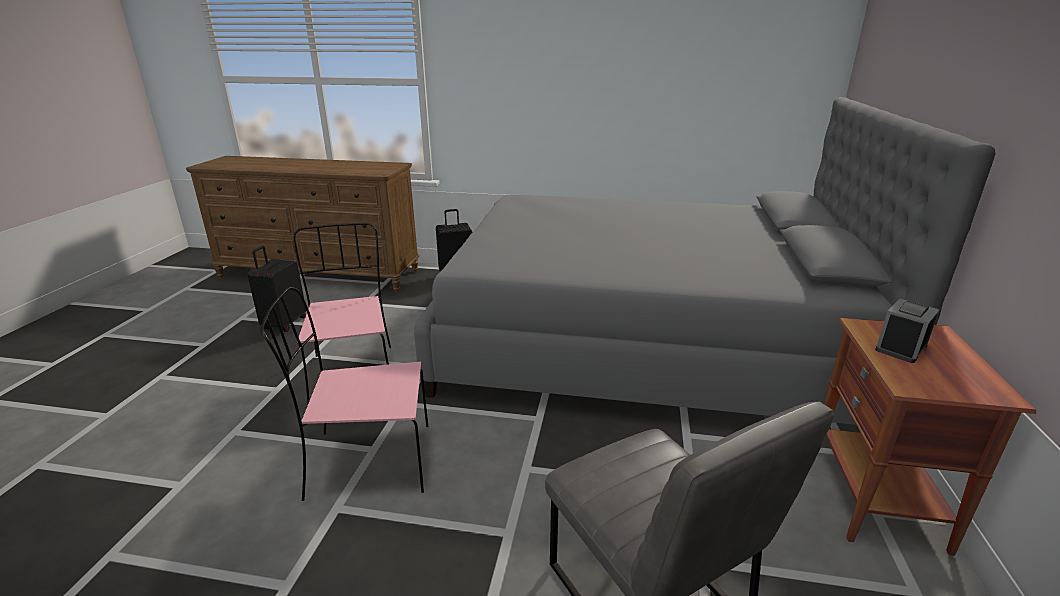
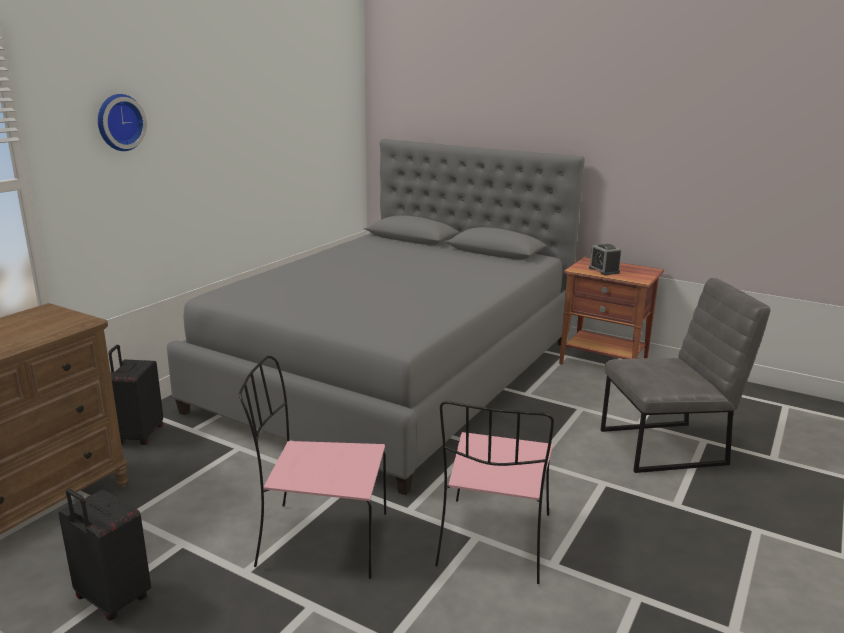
camera: 70 degrees left, 5 degrees down
none -> wall clock [98,94,147,151]

